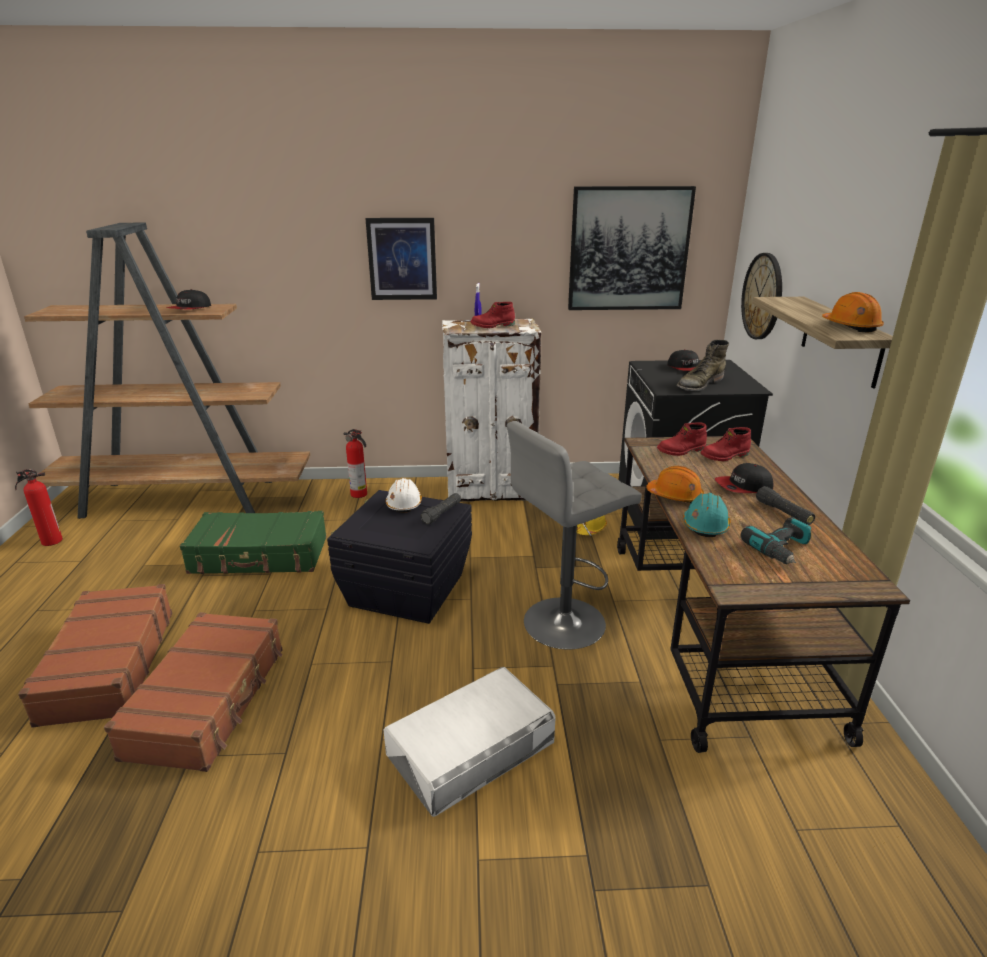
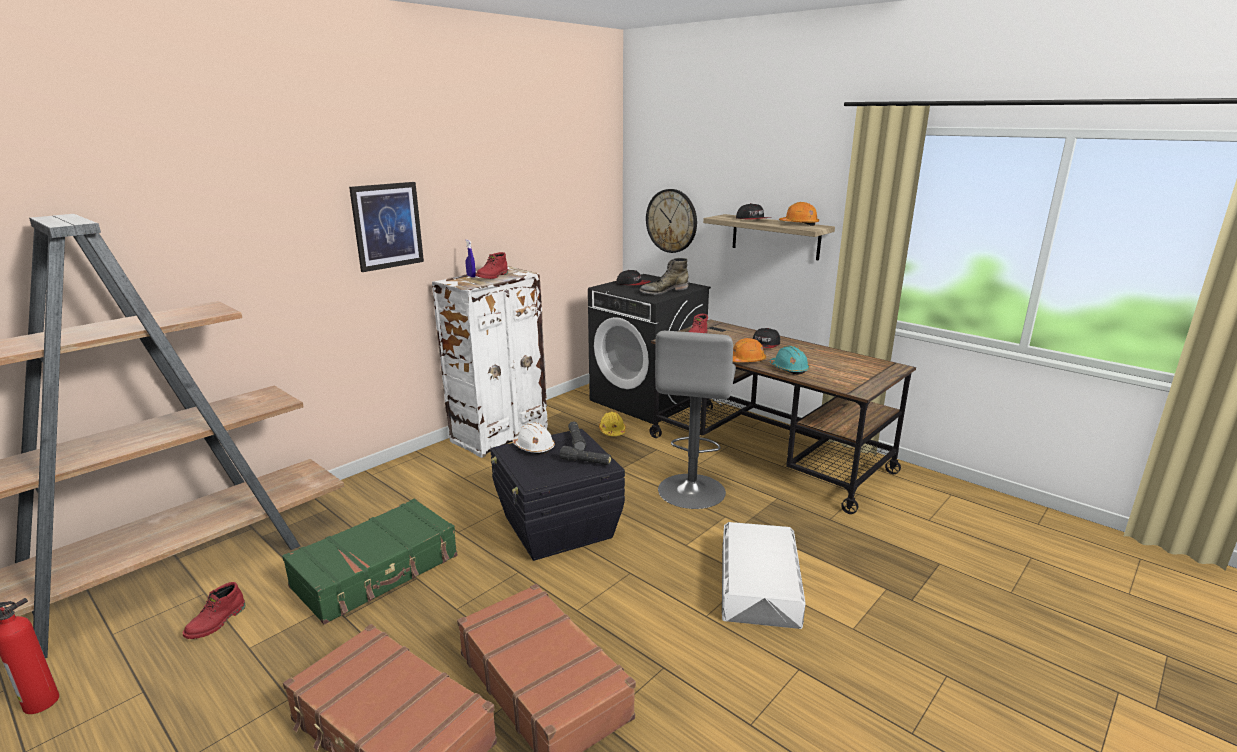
camera: 45 degrees left, 5 degrees down
cap [166,289,211,310] -> cap moved to [736,203,769,220]
fire extinguisher [344,429,367,498] -> none
picture [568,186,696,310] -> none
green boot [677,340,729,391] -> green boot turned 60 degrees clockwise [639,258,688,295]
red boot [701,427,751,461] -> red boot moved to [183,582,246,639]
power drill [740,517,811,564] -> none
black flashlight [756,486,815,525] -> black flashlight moved to [559,446,611,465]

